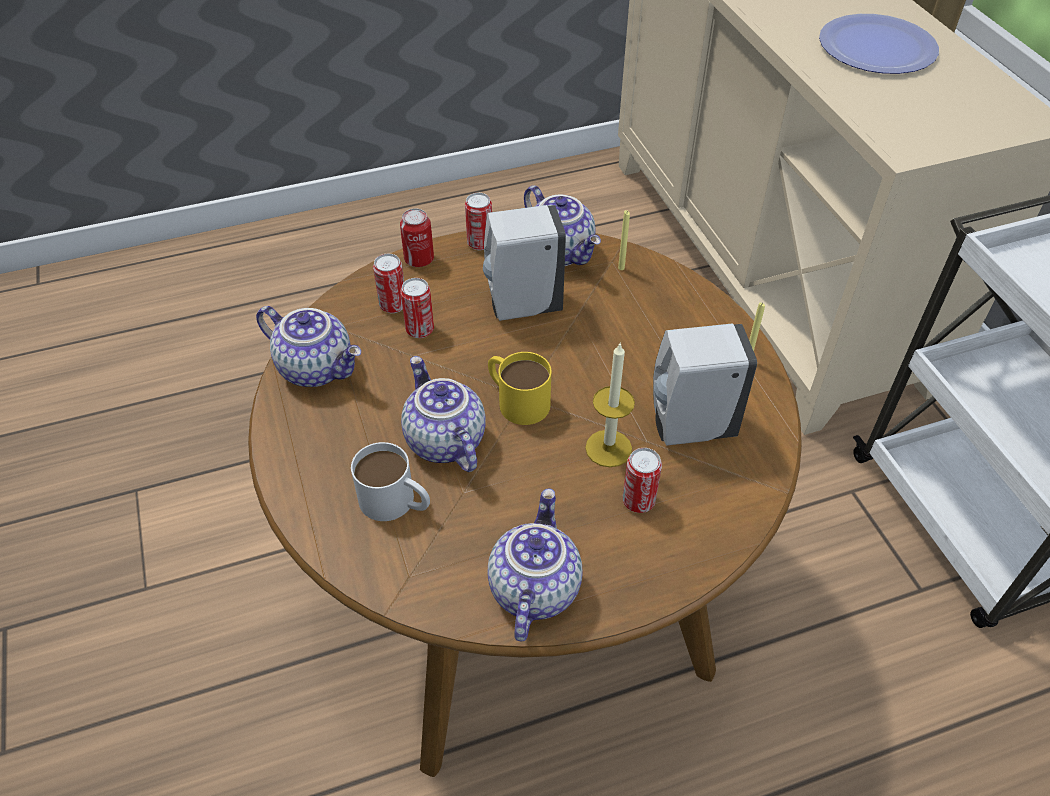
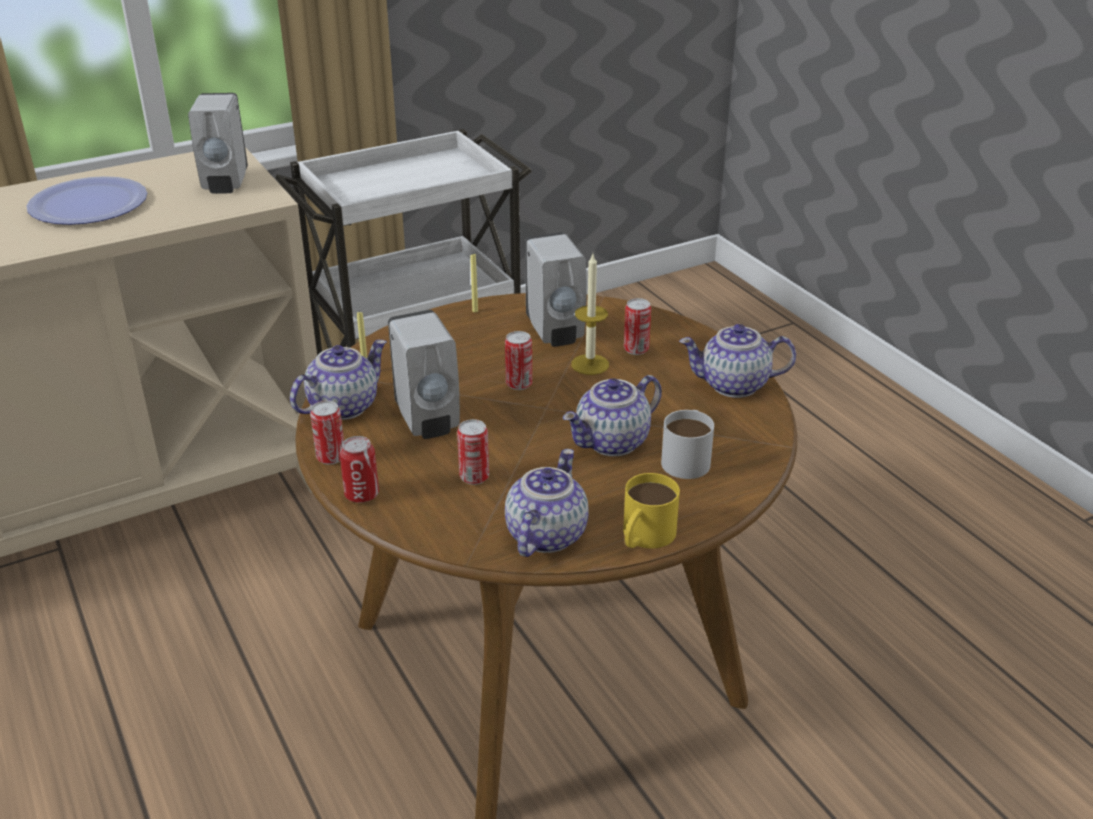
camera: 100 degrees left, 15 degrees down
can [373,254,404,313] -> can moved to [505,331,532,390]
yellow mug [488,352,551,425] -> yellow mug moved to [623,473,680,549]
none -> white soap dispenser [188,93,248,194]

